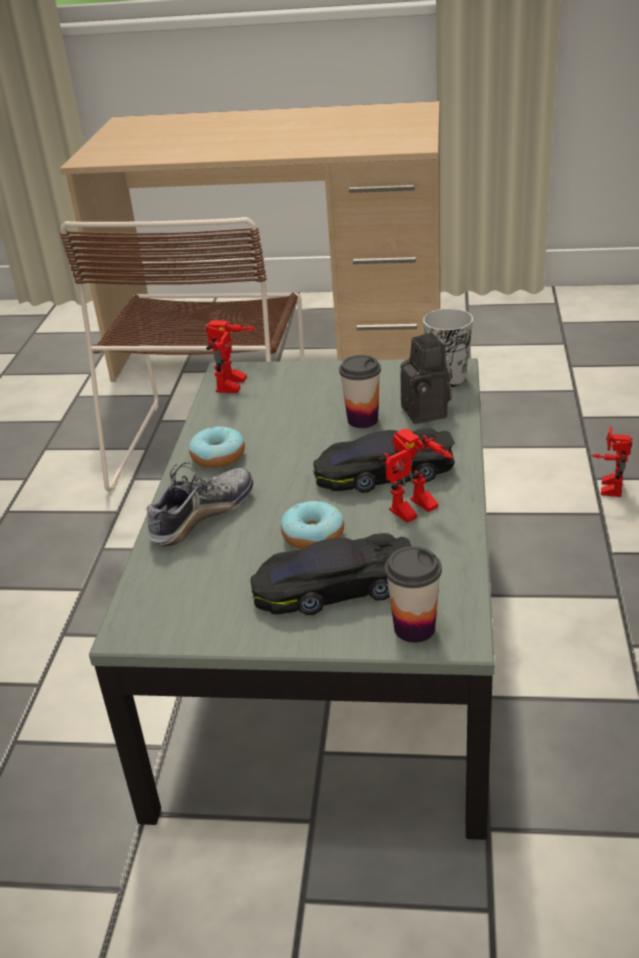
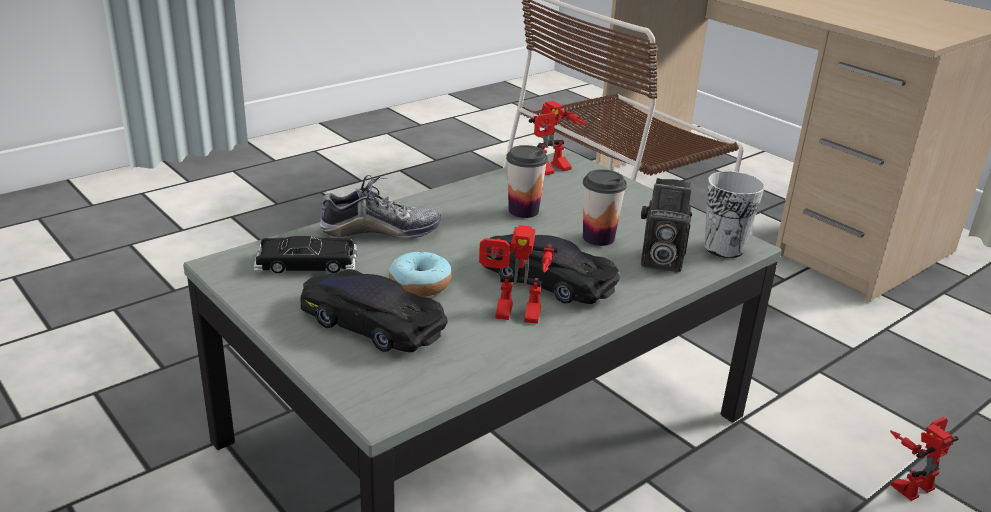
camera: 40 degrees right, 5 degrees down
donut [189,427,245,468] -> none
cup [385,546,442,643] -> cup moved to [506,145,548,218]
camera [400,330,452,424] -> camera turned 75 degrees clockwise [641,178,692,272]
none -> black toy car [254,236,357,273]

